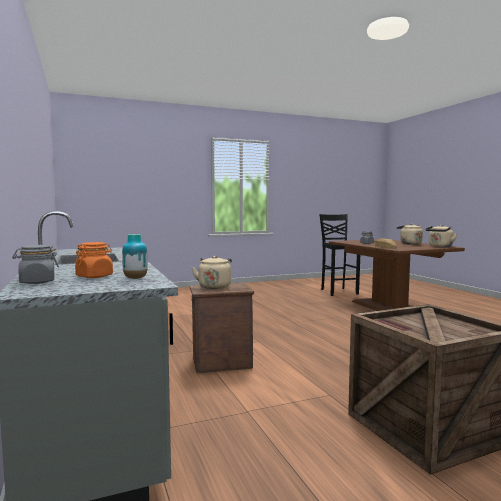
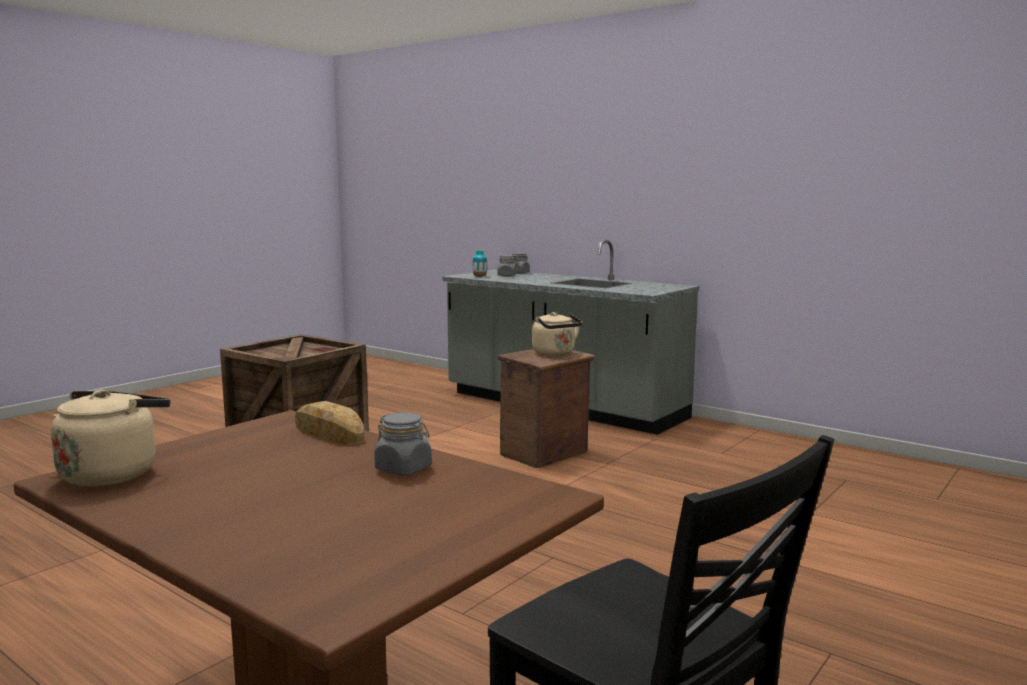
camera: 150 degrees right, 5 degrees up
orange jar [75,242,113,278] -> grey jar [497,255,516,277]
beige kettle [396,224,423,245] -> none

